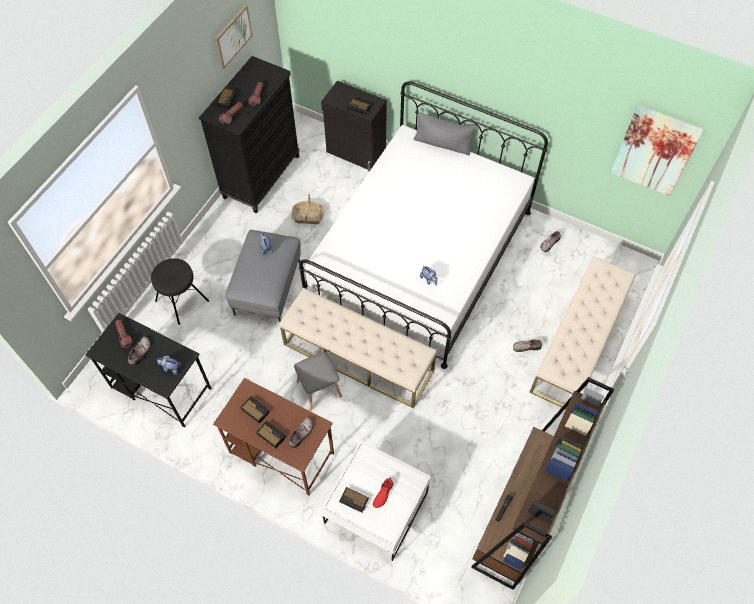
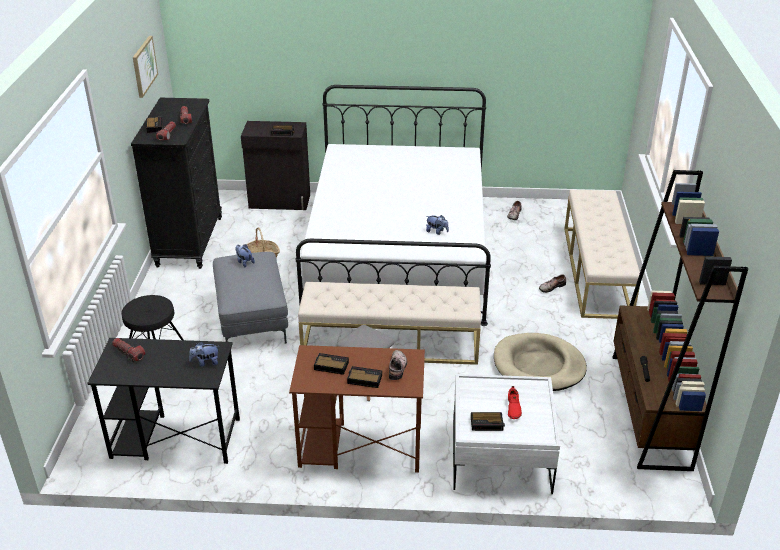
camera: 25 degrees left, 25 degrees down
shoe [128,337,151,366] -> none
grey pillow [414,112,476,155] -> none
picture [611,105,704,196] -> none
none -> beige dog bed [494,333,587,391]

